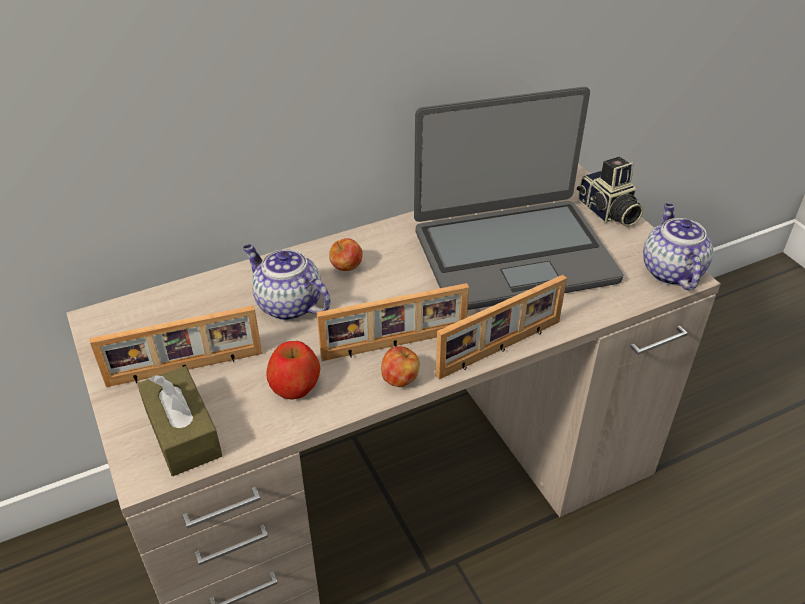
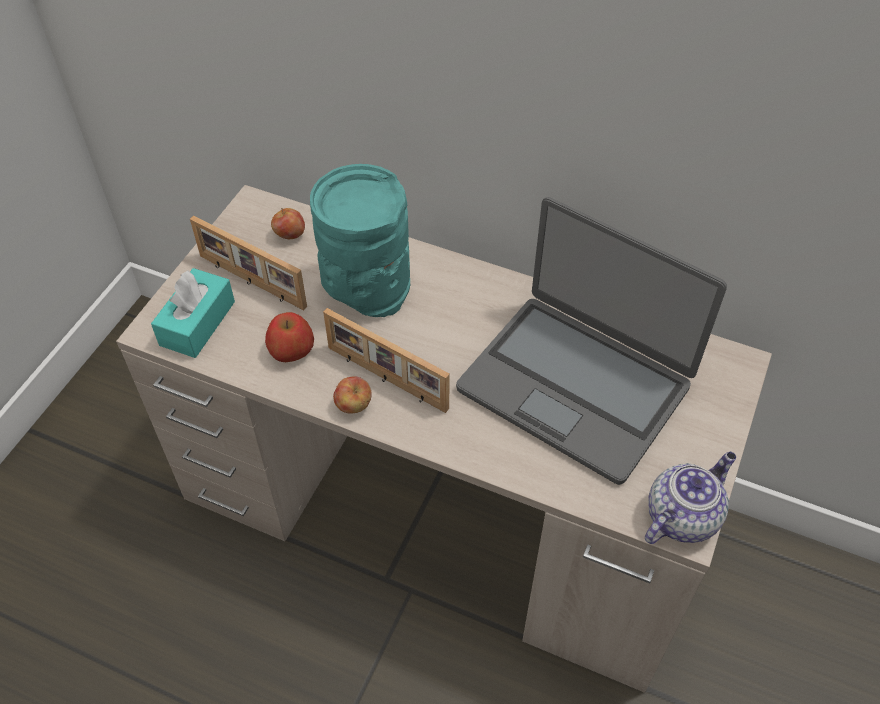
camera: 50 degrees right, 10 degrees up
brown tissue box [137,366,222,476] -> turquoise tissue box [151,268,235,358]
teapot [243,244,331,321] -> turquoise vase [310,164,410,317]
apple [329,238,363,271] -> apple moved to [271,208,305,239]
picture frame [435,275,567,379] -> none
camera [577,157,643,227] -> none

